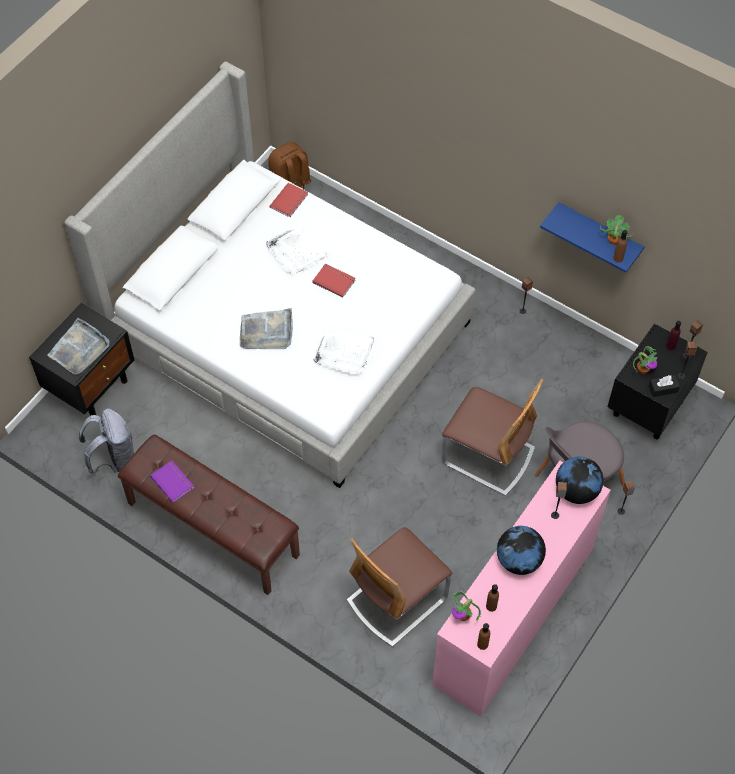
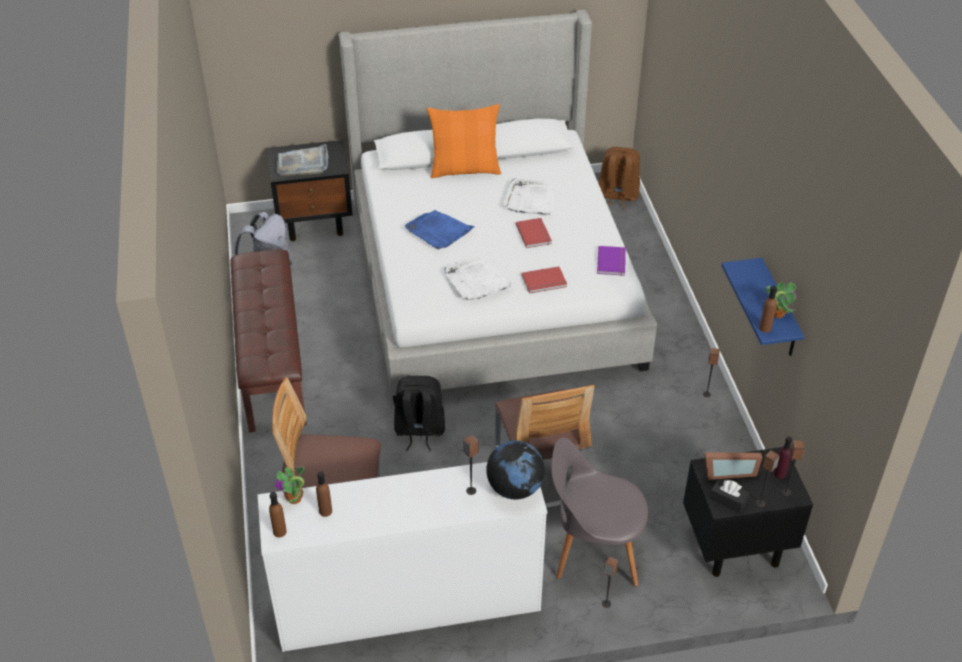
camera: 45 degrees right, 15 degrees down
purple book [150,461,194,503] -> purple book moved to [597,246,626,276]
grey tray [240,308,293,349] -> blue tray [405,210,474,250]
red book [270,183,308,217] -> red book moved to [522,266,567,293]
pink dresser [432,461,611,717] -> white dresser [258,462,547,652]
globe [497,526,546,575] -> none
potted plant [633,346,657,374] -> picture frame [705,452,763,480]
none -> black backpack [394,376,445,451]
none -> orange pillow [427,104,501,178]

